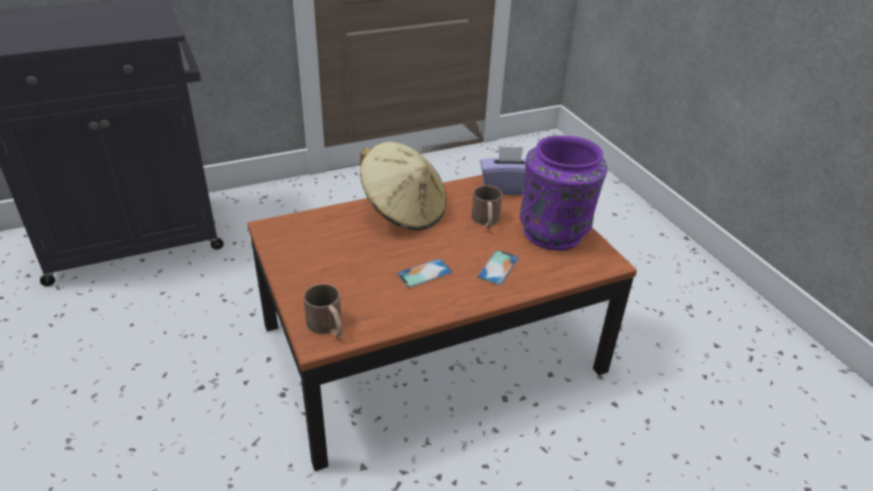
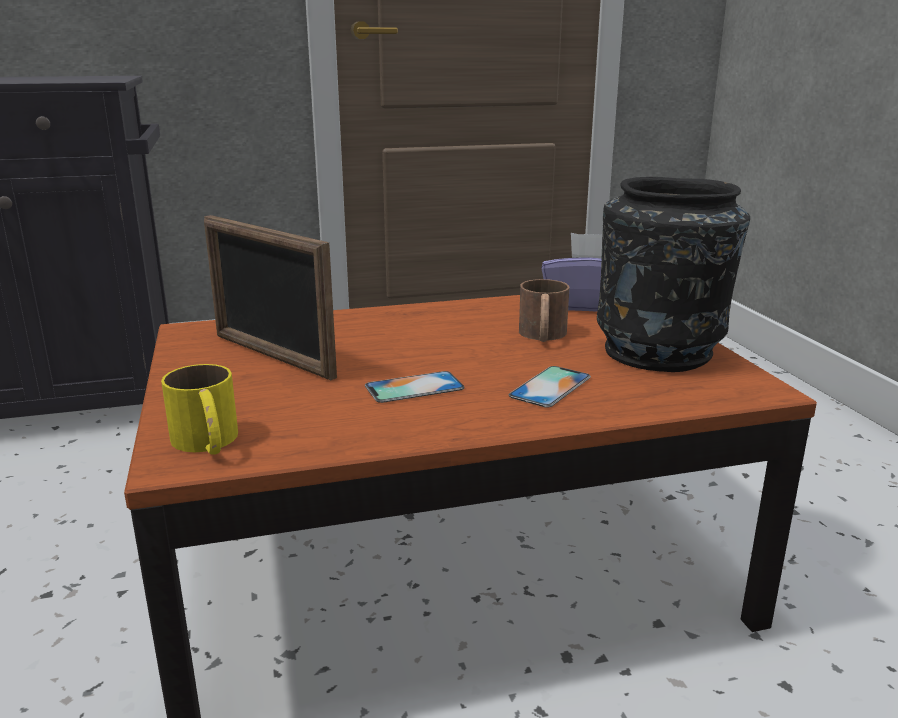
camera: 10 degrees right, 15 degrees down
brown mug [303,284,343,337] -> yellow mug [161,364,238,455]
beige hat [360,142,446,230] -> none
purple vase [520,135,608,251] -> black vase [597,177,750,372]
none -> picture frame [204,215,337,380]

